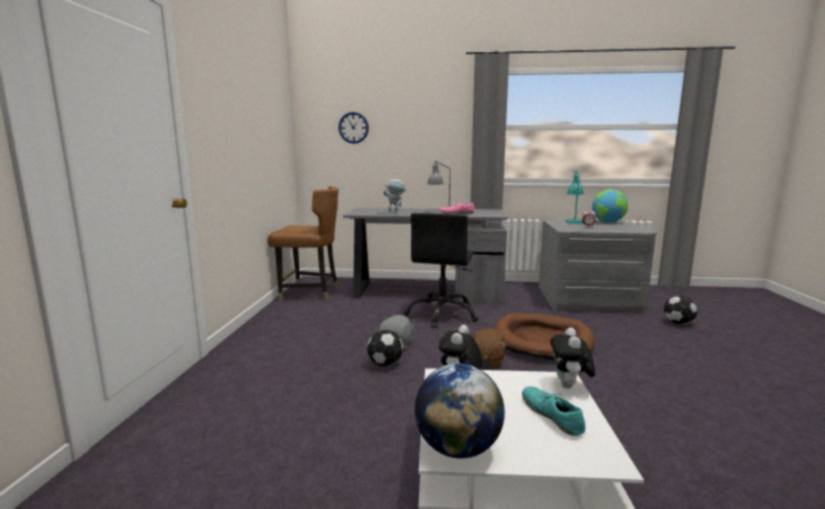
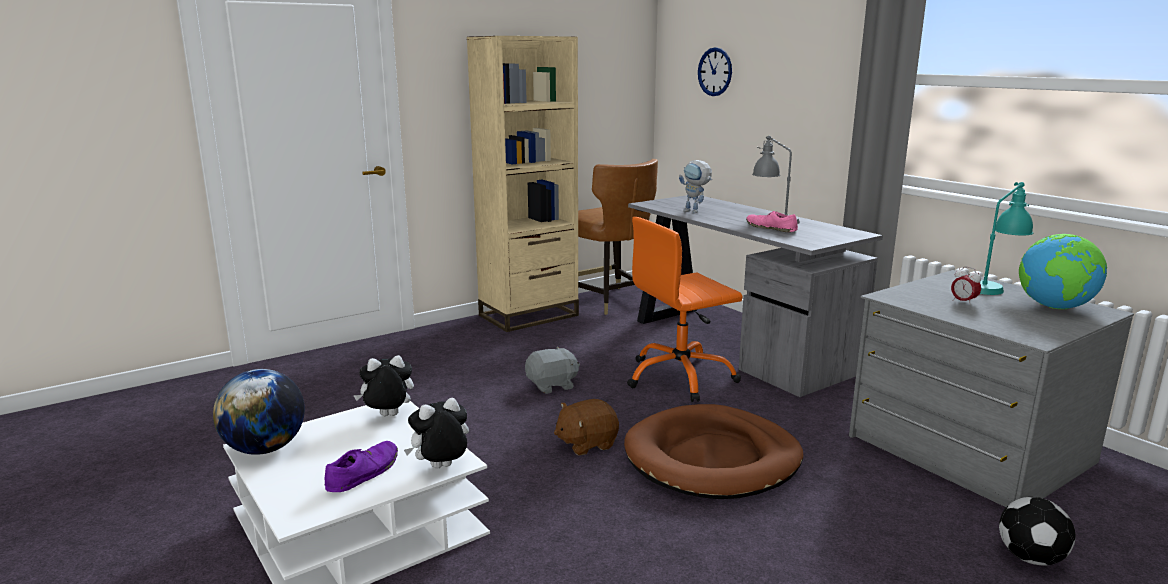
camera: 50 degrees right, 5 degrees up
football [367,330,403,366] -> none
black office chair [404,213,479,328] -> orange office chair [627,217,743,402]
turquoise shoe [522,386,585,436] -> purple shoe [325,441,398,492]
none -> beige bookcase [467,36,579,332]

